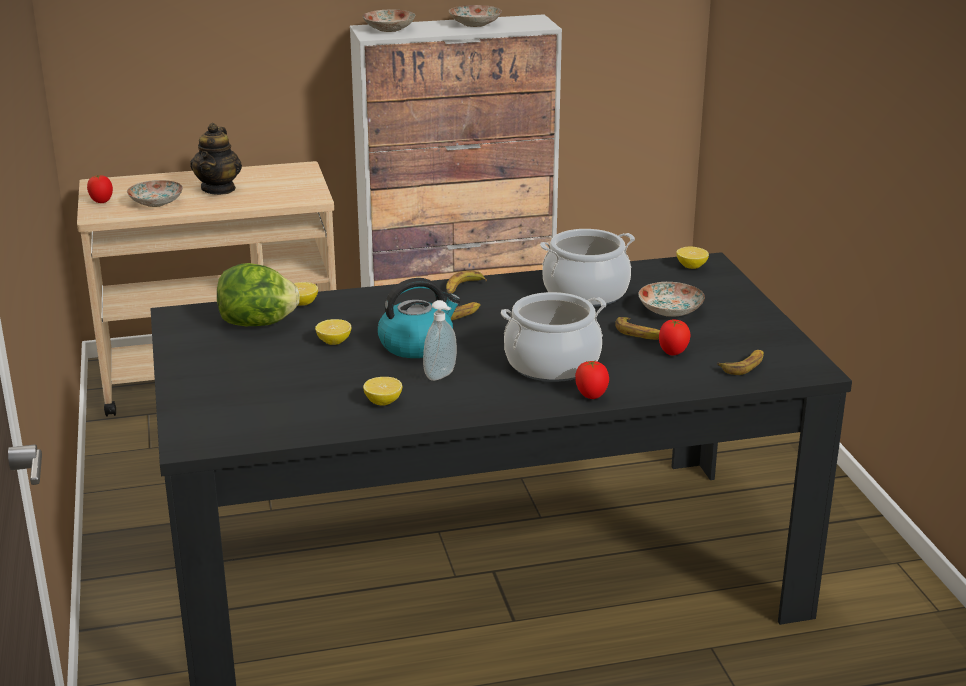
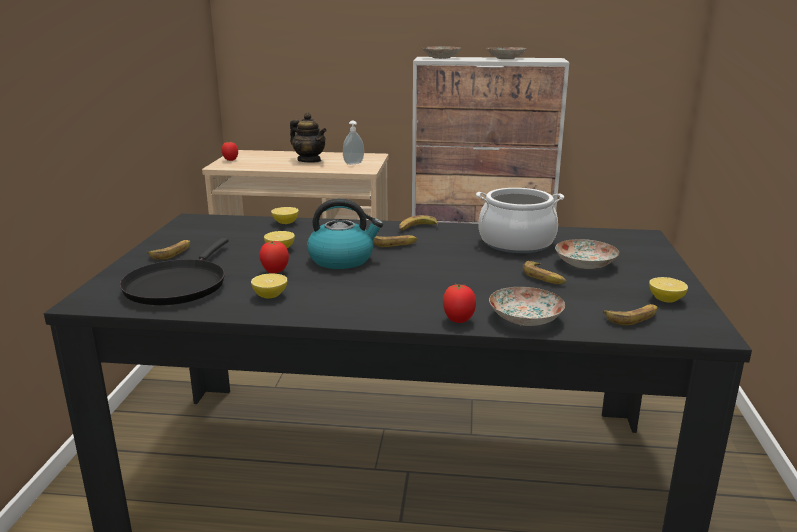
camera: 20 degrees right, 5 degrees down
plate [127,180,183,207] -> plate moved to [489,287,565,326]
teapot [190,123,242,195] -> teapot turned 75 degrees counterclockwise [290,113,327,163]
lettuce [217,263,300,326] -> none
soap dispenser [423,300,457,381] -> soap dispenser moved to [343,121,364,165]
cooking pot [501,292,606,382] -> none
tomato [659,319,691,355] -> tomato moved to [259,241,289,274]
lemon [676,247,709,269] -> lemon moved to [649,277,688,303]
none -> black frying pan [119,238,229,305]
none -> banana [147,240,190,260]

